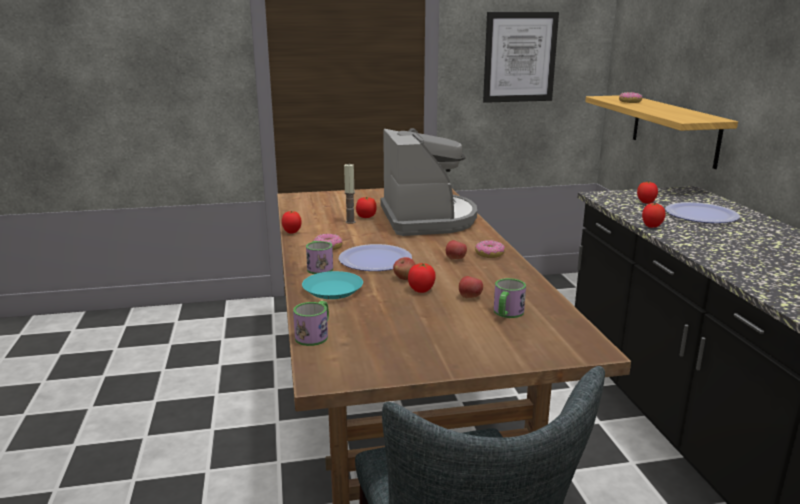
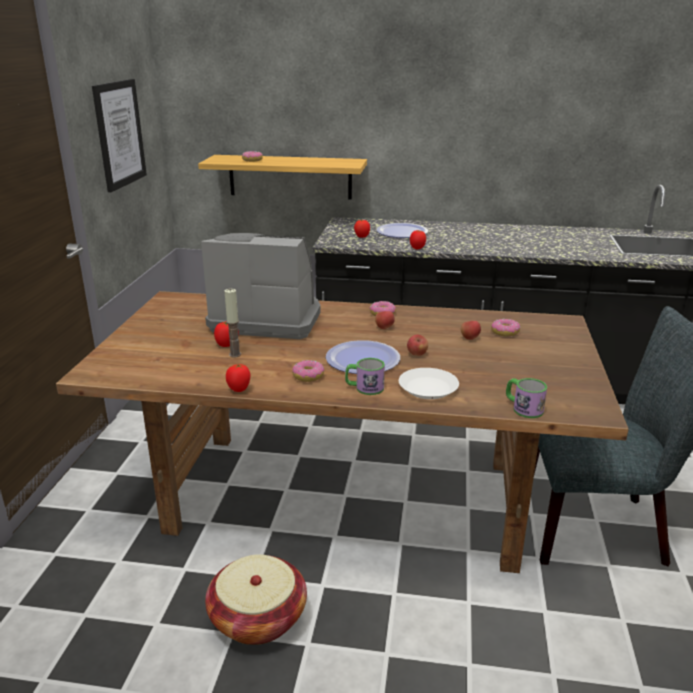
camera: 70 degrees left, 5 degrees up
turquoise plate [302,271,363,299] -> white plate [399,368,459,399]
tomato [408,263,436,293] -> none
mug [494,278,526,318] -> donut [491,319,520,337]
none -> basket [205,554,307,645]

